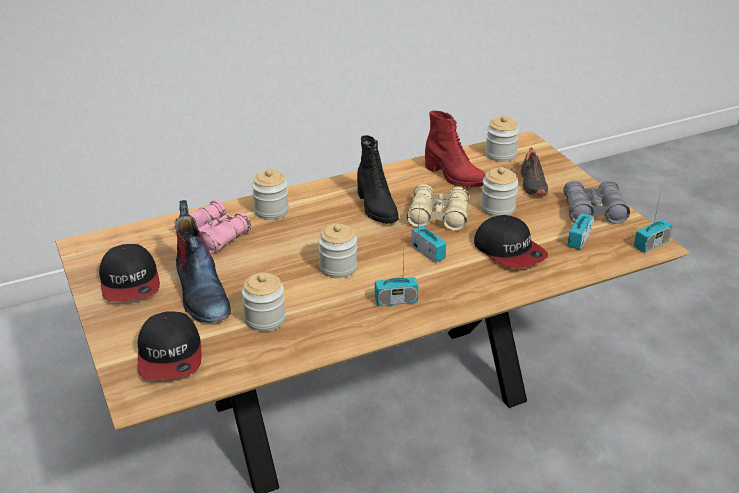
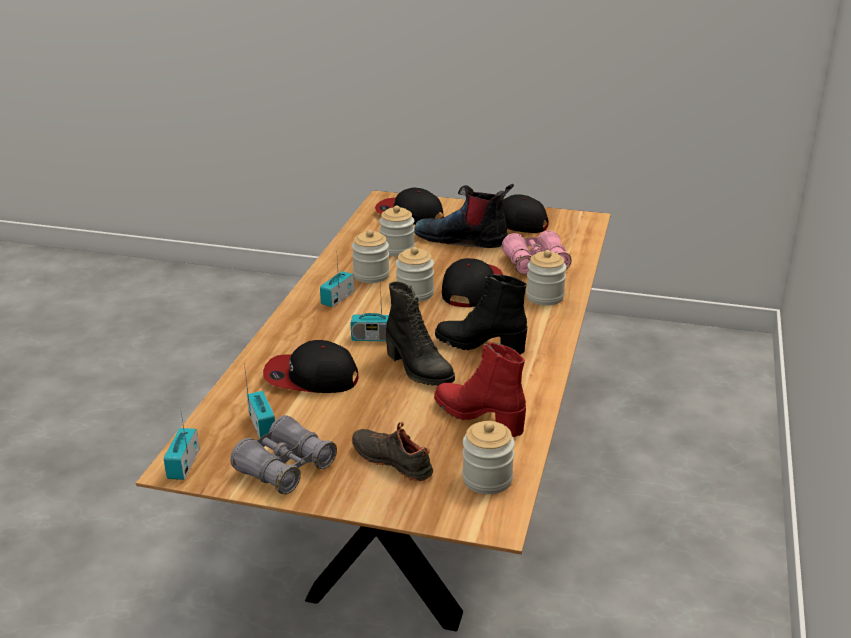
camera: 130 degrees right, 5 degrees down
beige binoculars [407,184,469,231] -> black boot [386,281,455,386]
red boot [425,111,485,187] -> red boot turned 45 degrees clockwise [434,342,526,437]
jar [481,167,518,217] -> jar moved to [352,230,390,283]
none -> cap [442,258,503,307]

